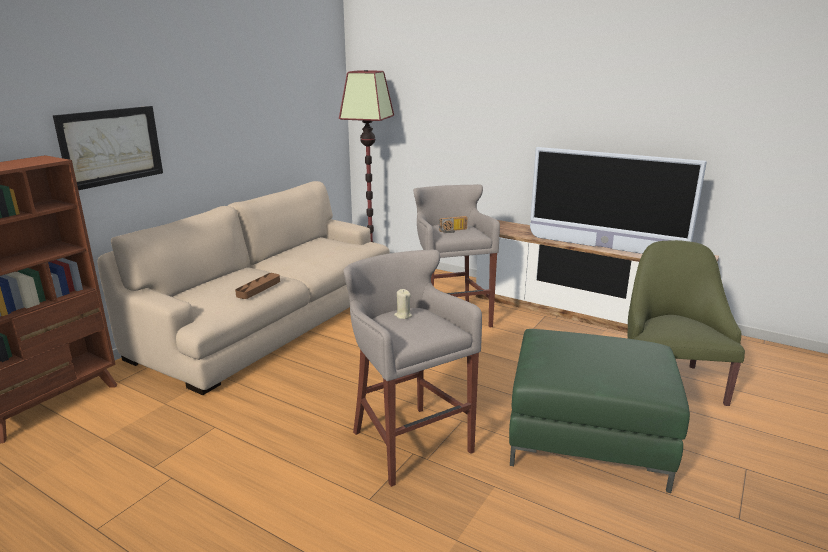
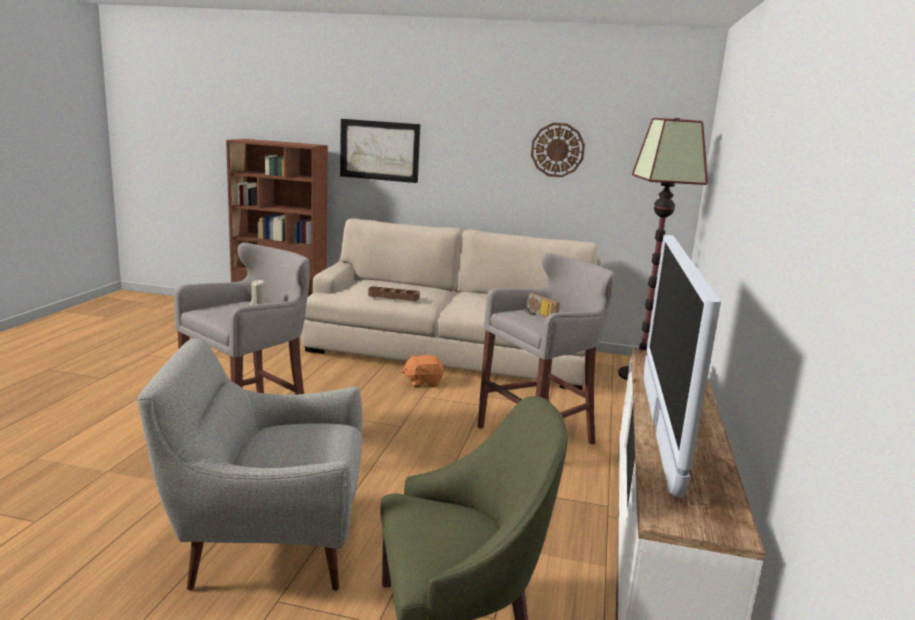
camera: 70 degrees right, 5 degrees down
green ottoman [509,329,690,493] -> grey armchair [137,339,362,591]
none -> orange plush toy [401,355,444,387]
none -> wall clock [531,123,585,177]

